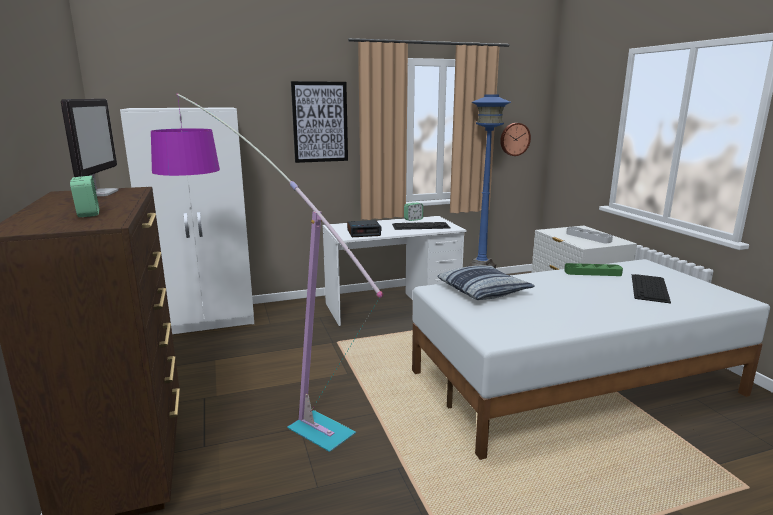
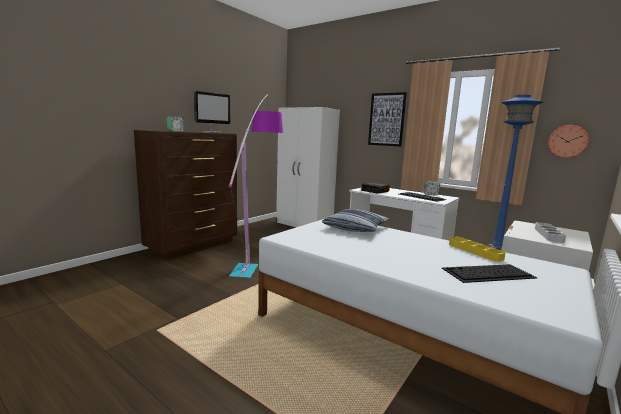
camera: 55 degrees right, 5 degrees down
green tray [564,263,623,276] -> yellow tray [449,237,506,262]

